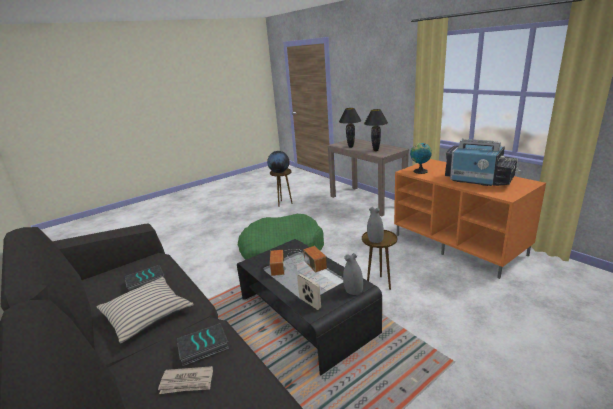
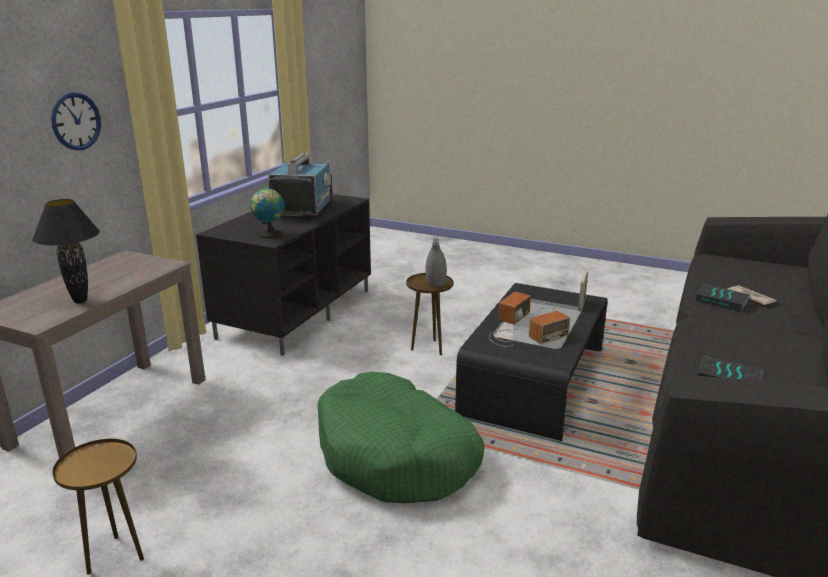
camera: 120 degrees left, 0 degrees up
beige pillow [97,277,194,344] -> none
globe [267,151,289,173] -> none
grey vase [343,253,363,295] -> none
black table lamp [364,109,388,151] -> none
orange tv stand [394,159,546,279] -> black tv stand [196,194,371,356]
none -> wall clock [51,92,101,150]

